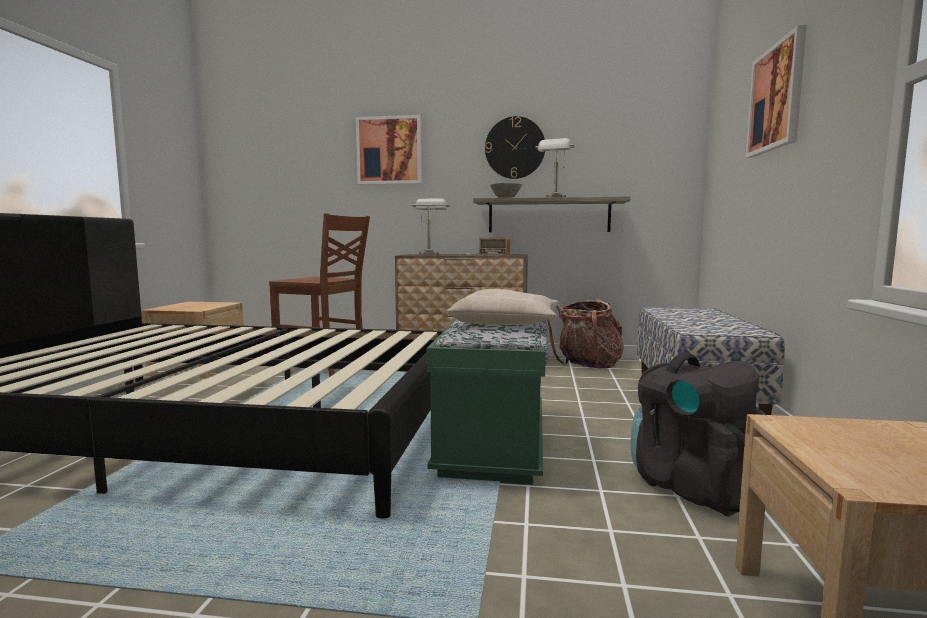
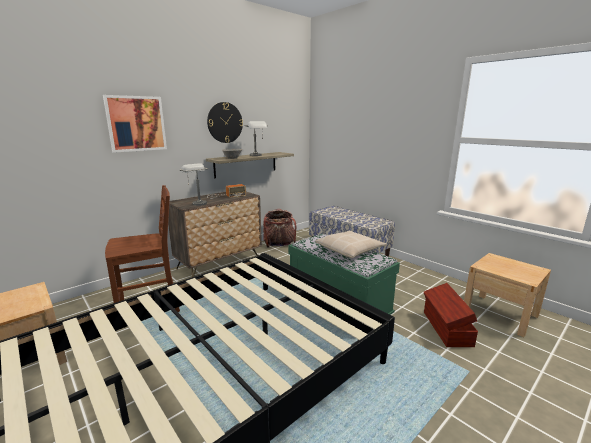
camera: 50 degrees left, 10 degrees up
black backpack [631,353,766,516] -> none
picture [746,25,807,158] -> none
none -> brown storage box [424,283,478,347]

